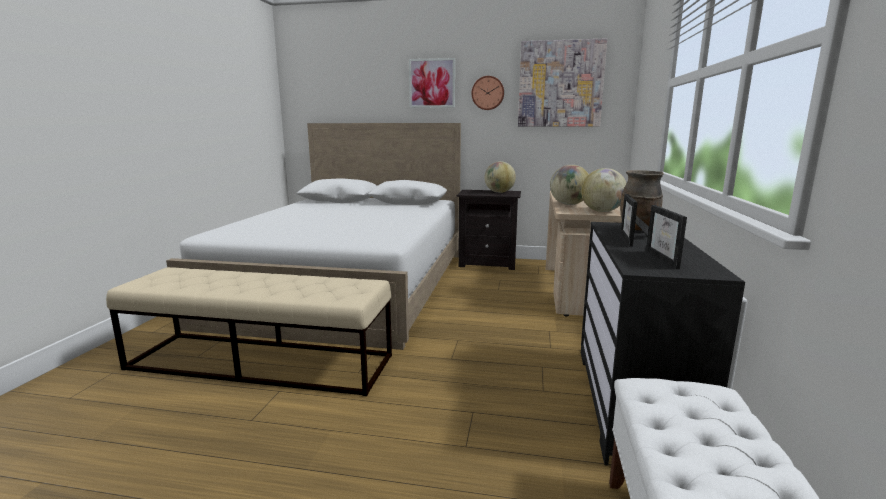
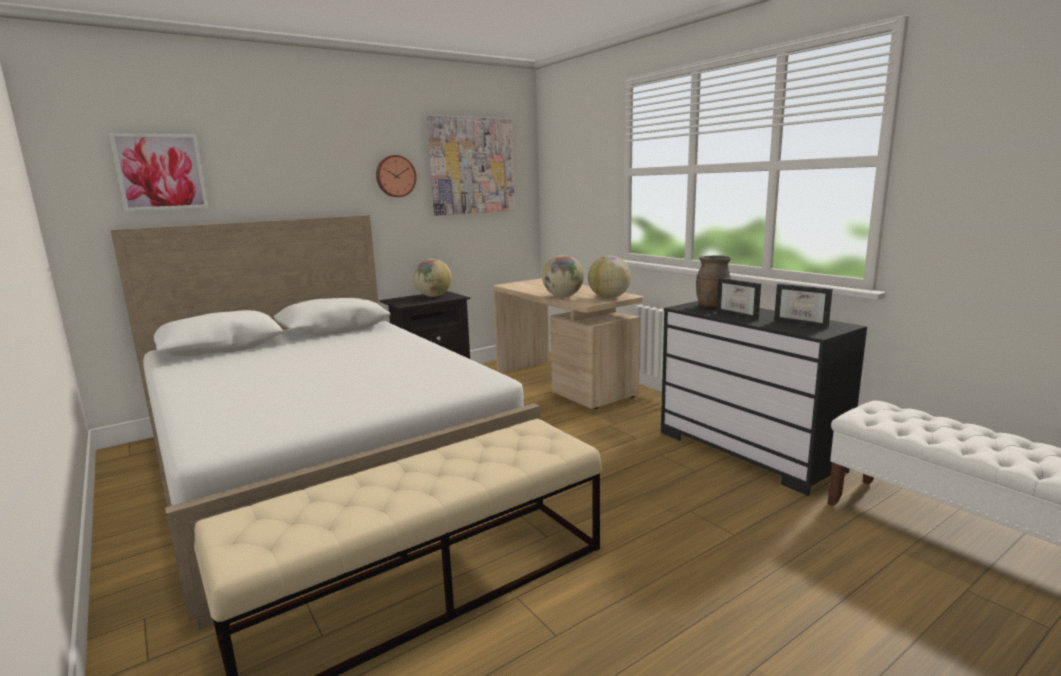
camera: 45 degrees left, 0 degrees up
picture [409,58,455,108] -> picture moved to [109,133,208,211]

